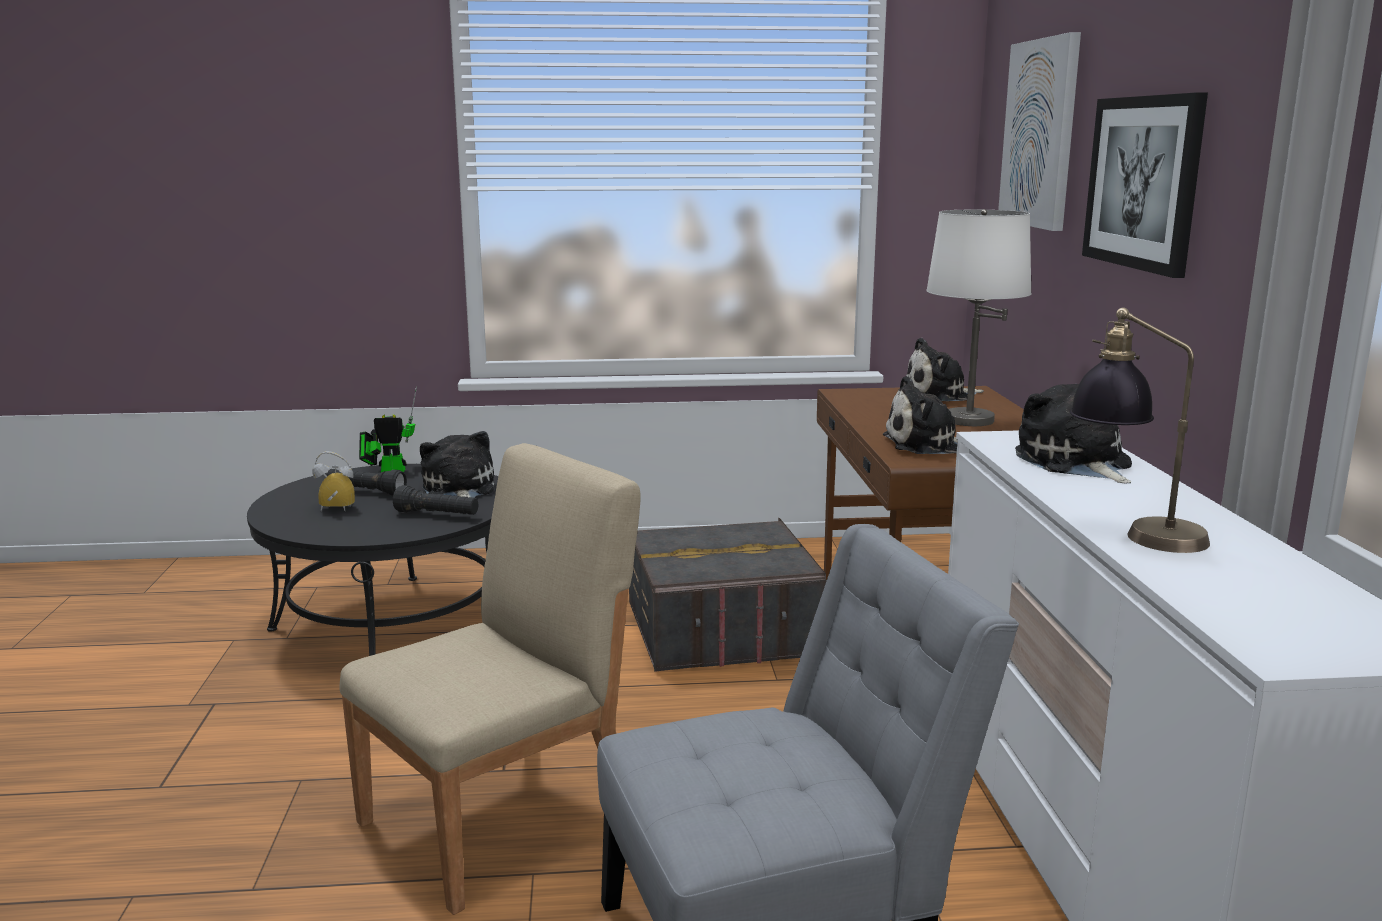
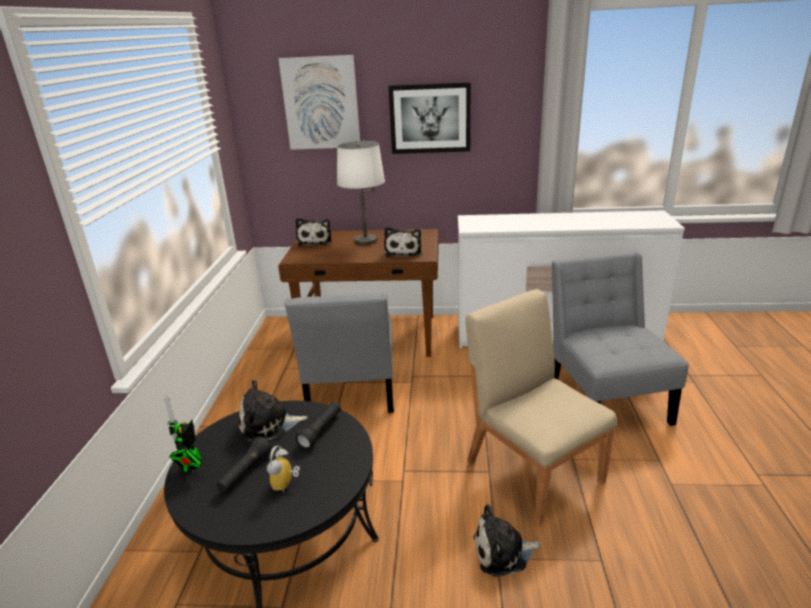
camera: 80 degrees left, 10 degrees up
grey storage box [629,518,827,672] -> grey chair [285,292,394,413]
plush toy [1015,384,1132,484] -> plush toy moved to [473,504,541,577]
table lamp [1070,307,1210,553] -> none

